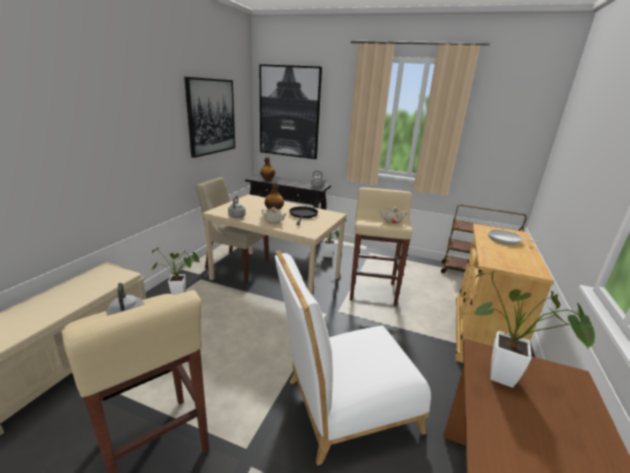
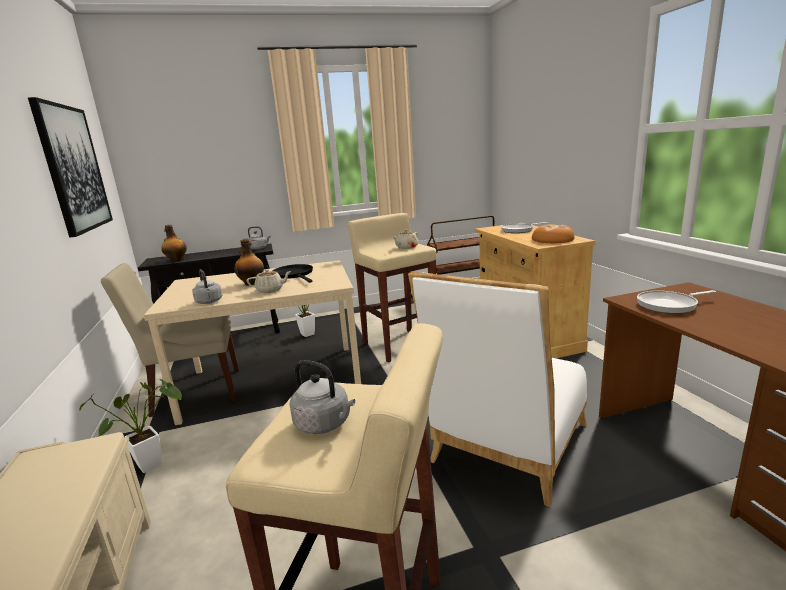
camera: 35 degrees left, 5 degrees down
picture [260,64,322,159] -> none
potted plant [473,270,595,388] -> frying pan [637,290,716,314]
none -> bread [532,224,575,243]

